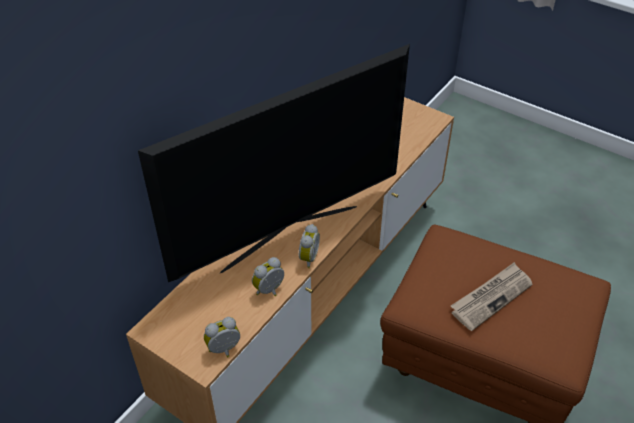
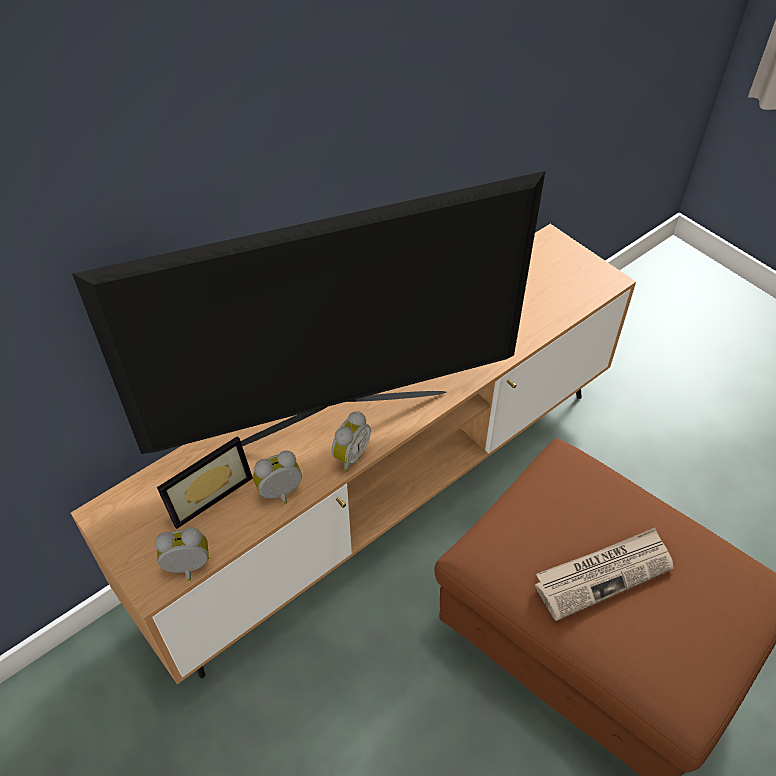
camera: 15 degrees right, 5 degrees up
none -> picture frame [157,436,253,529]

